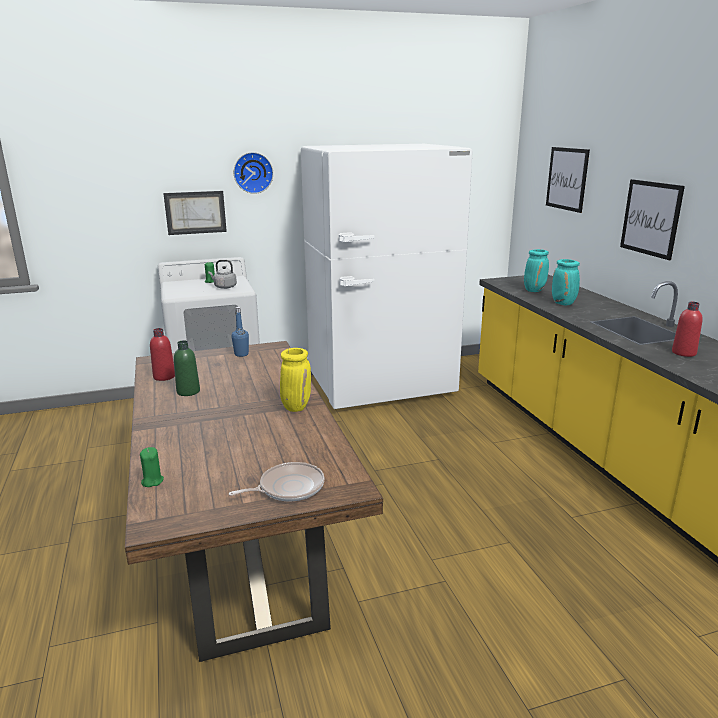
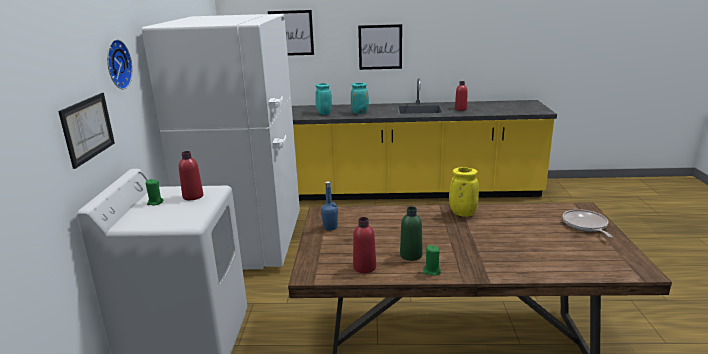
camera: 70 degrees left, 0 degrees up
green candle [140,447,164,487] -> green candle moved to [423,245,441,276]
grey kettle [208,260,237,289] -> red bottle [179,151,203,200]

